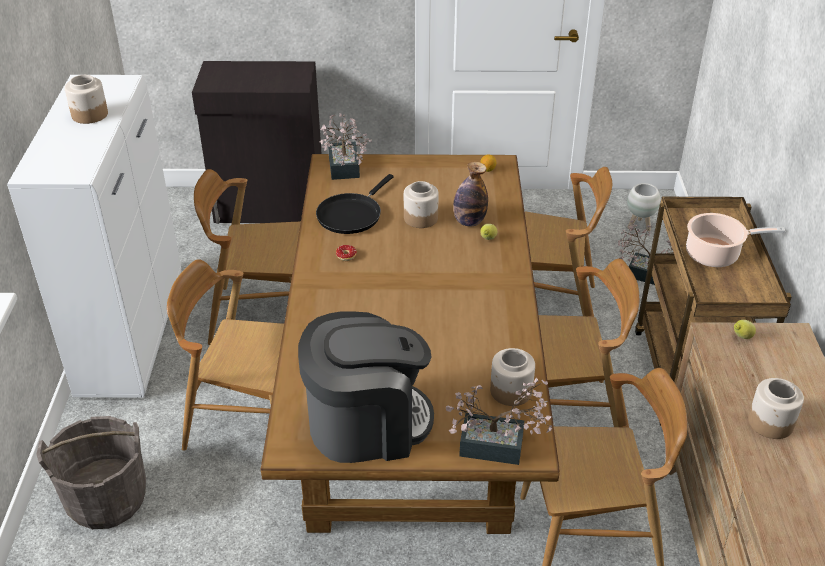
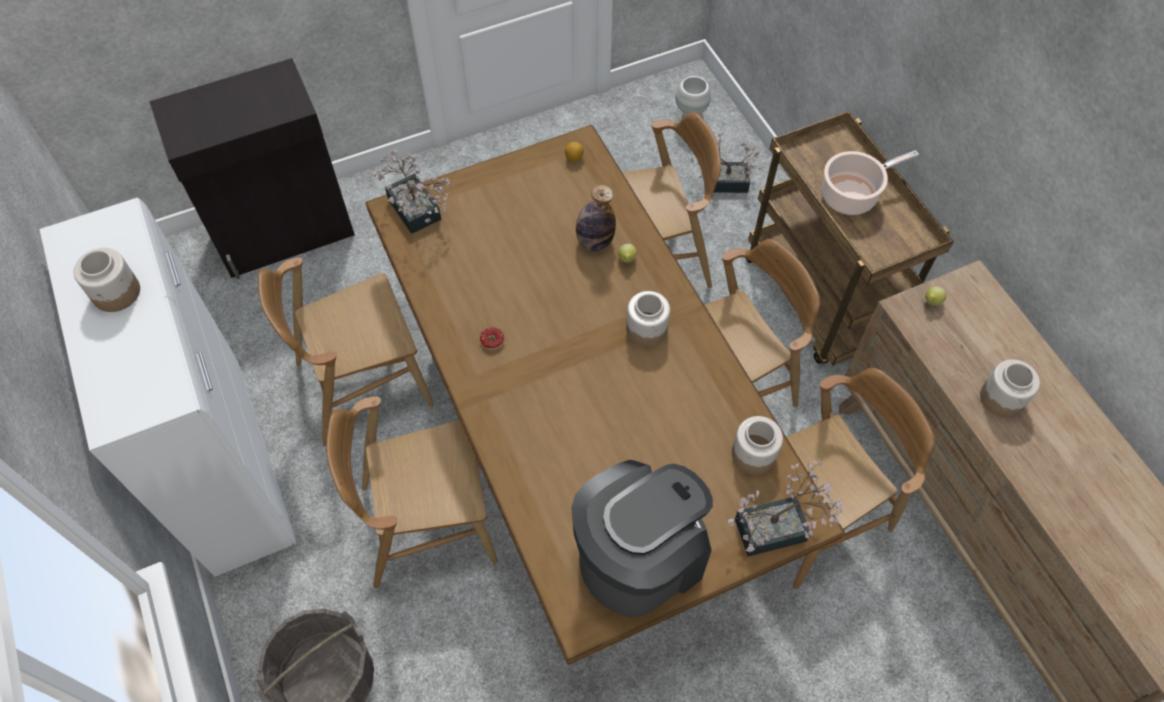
camera: 25 degrees left, 20 degrees up
black frying pan [316,174,394,234] -> none
jar [404,181,439,228] -> jar moved to [626,291,670,347]

